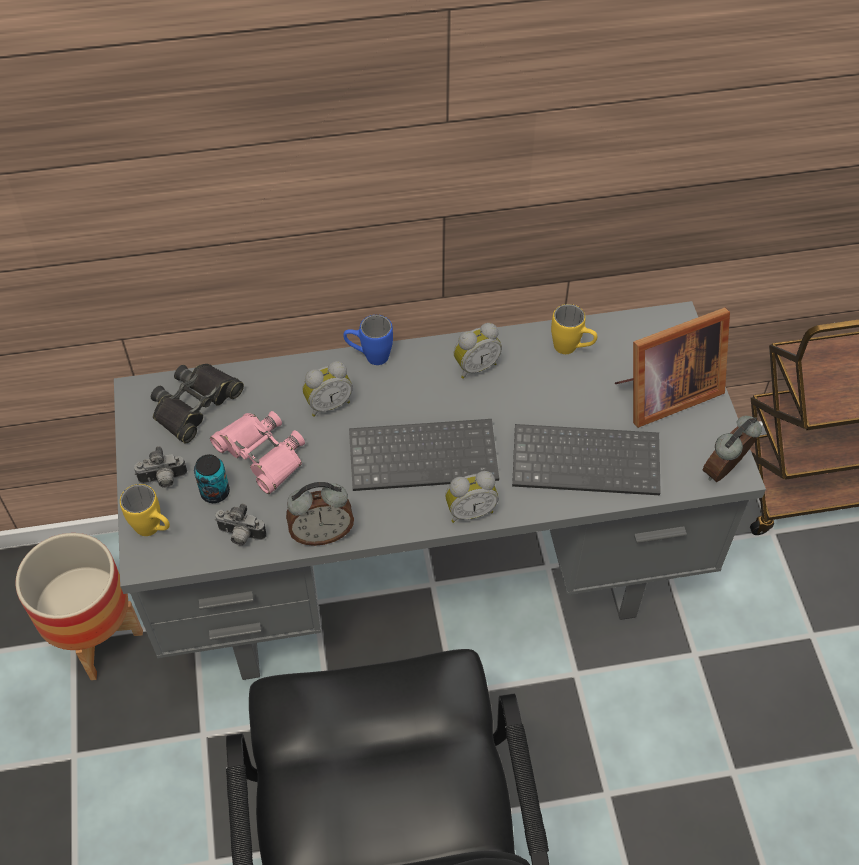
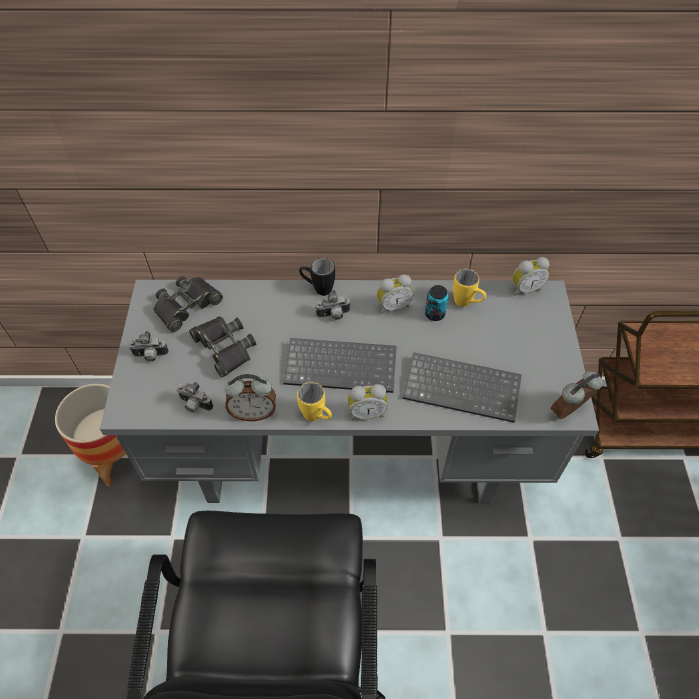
camera: 10 degrees right, 0 degrees up
yellow mug [120,484,170,536] -> yellow mug moved to [297,382,332,421]
can [194,454,230,503] -> can moved to [425,285,449,321]
pink binoculars [210,411,305,494] -> black binoculars [189,316,256,378]
alarm clock [303,361,353,417] -> alarm clock moved to [512,257,549,296]
blue mug [343,315,393,365] -> black mug [299,258,335,296]
picture frame [615,307,730,428] -> none
none -> camera [316,290,350,320]

